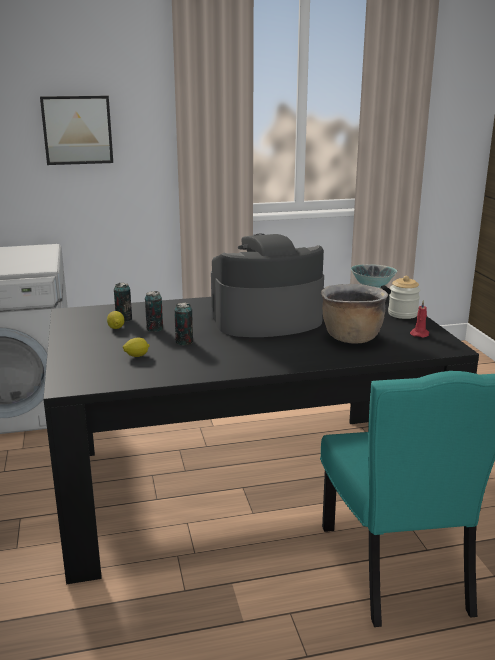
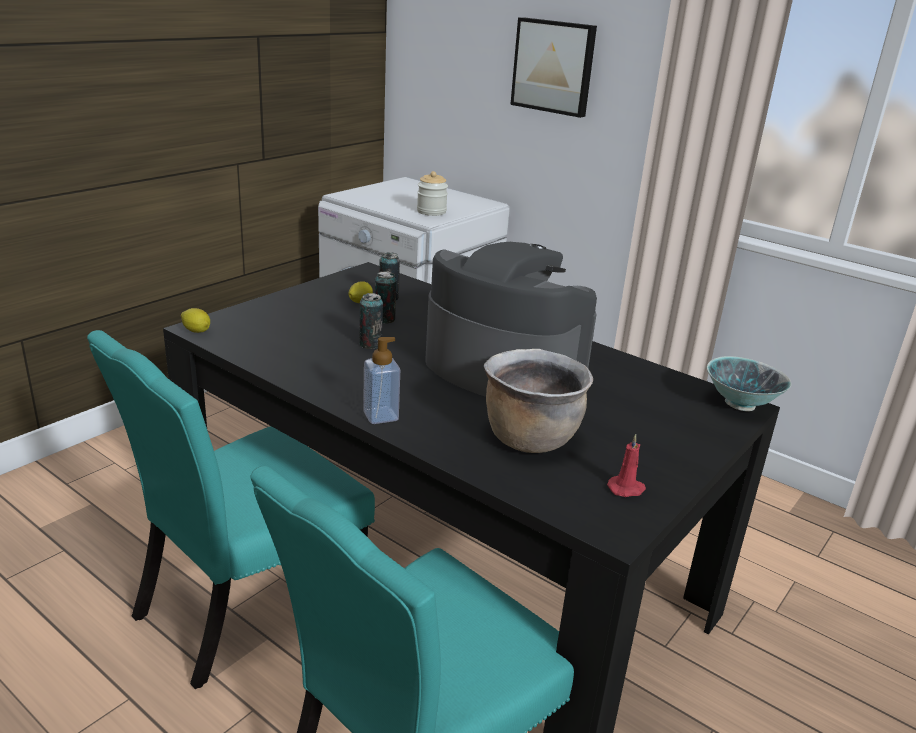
camera: 50 degrees right, 5 degrees up
lemon [123,338,150,357] -> lemon moved to [181,308,210,333]
jar [388,276,420,319] -> jar moved to [417,171,448,216]
none -> turquoise chair [87,330,375,689]
none -> soap dispenser [363,337,400,424]

